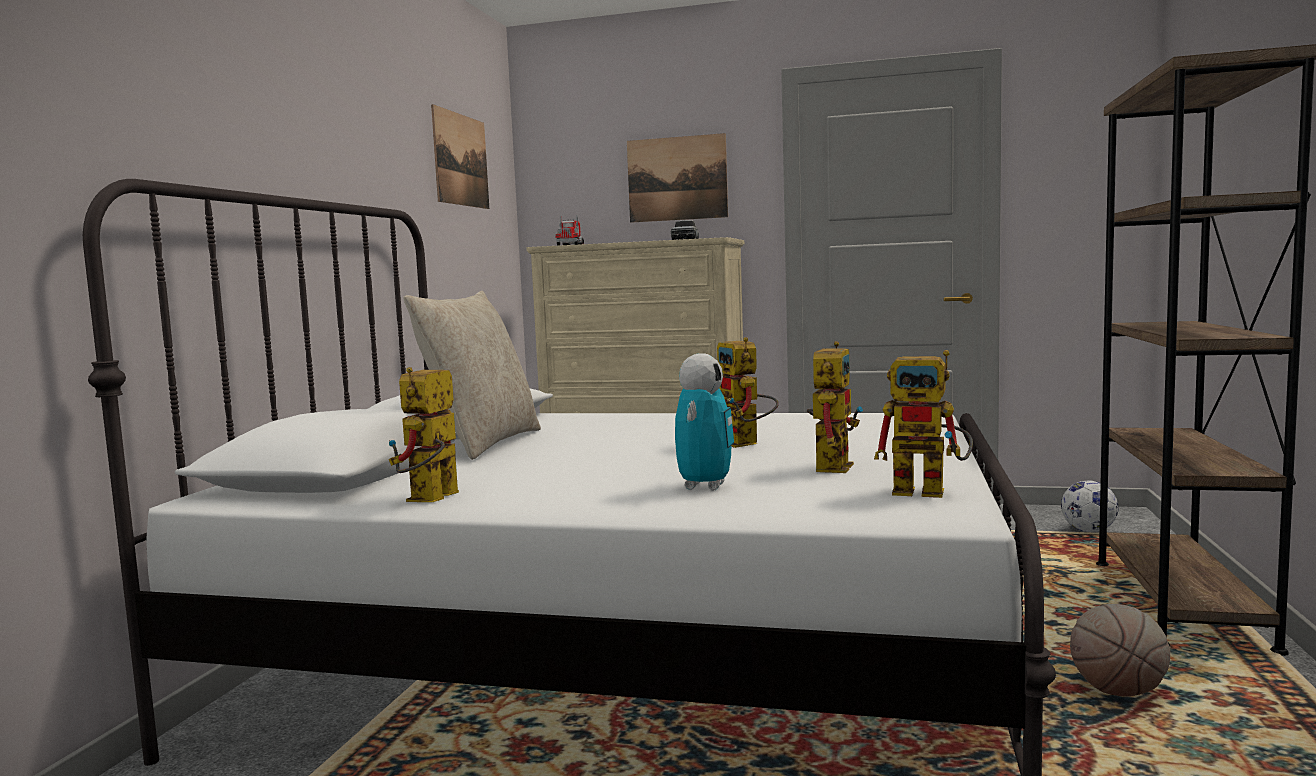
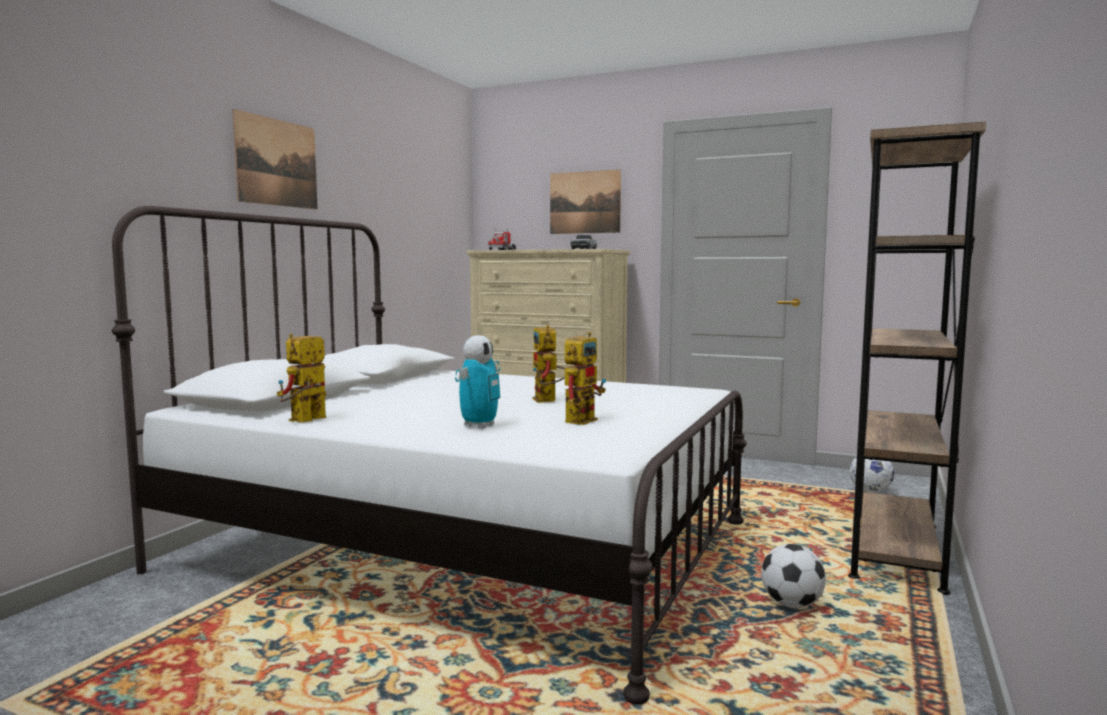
camera: 10 degrees right, 0 degrees up
beige pillow [404,291,541,460] -> none
picture [431,104,489,209] -> picture moved to [233,109,318,209]
toy robot [874,350,973,498] -> none
basketball [1070,604,1170,696] -> football [761,544,826,608]

